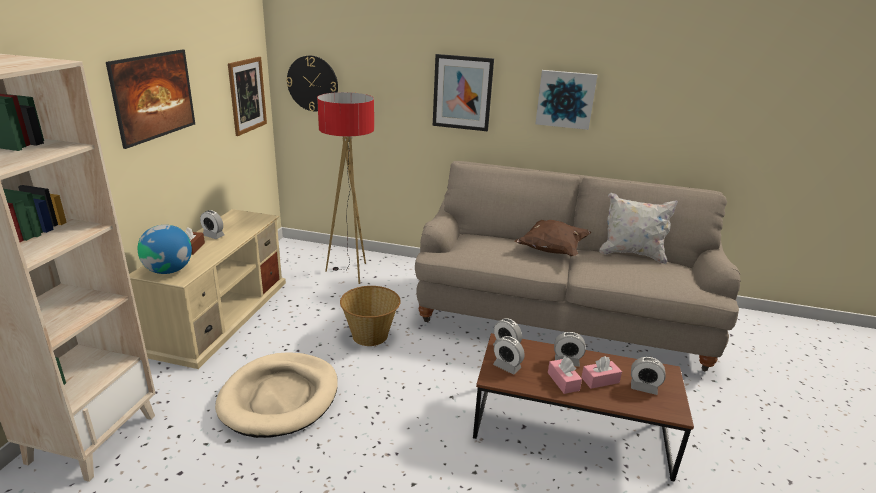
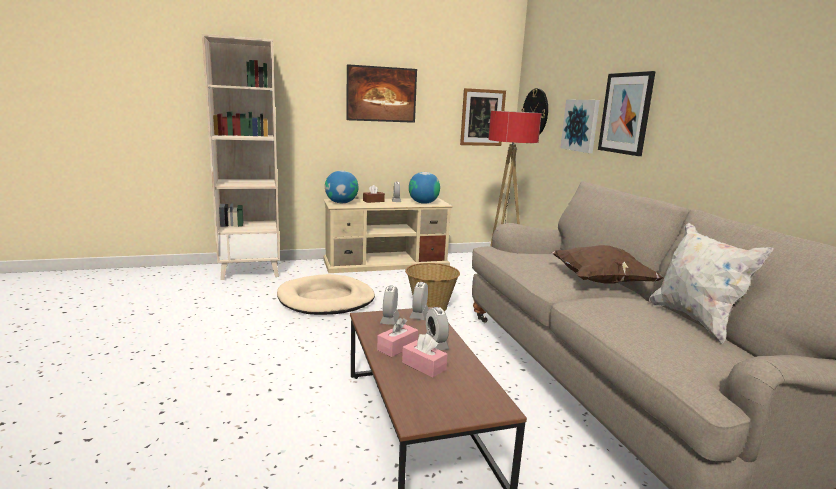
camera: 60 degrees right, 10 degrees down
picture [535,70,598,130] -> picture moved to [560,100,600,153]
alarm clock [631,357,666,395] -> none
none -> globe [409,172,440,204]

